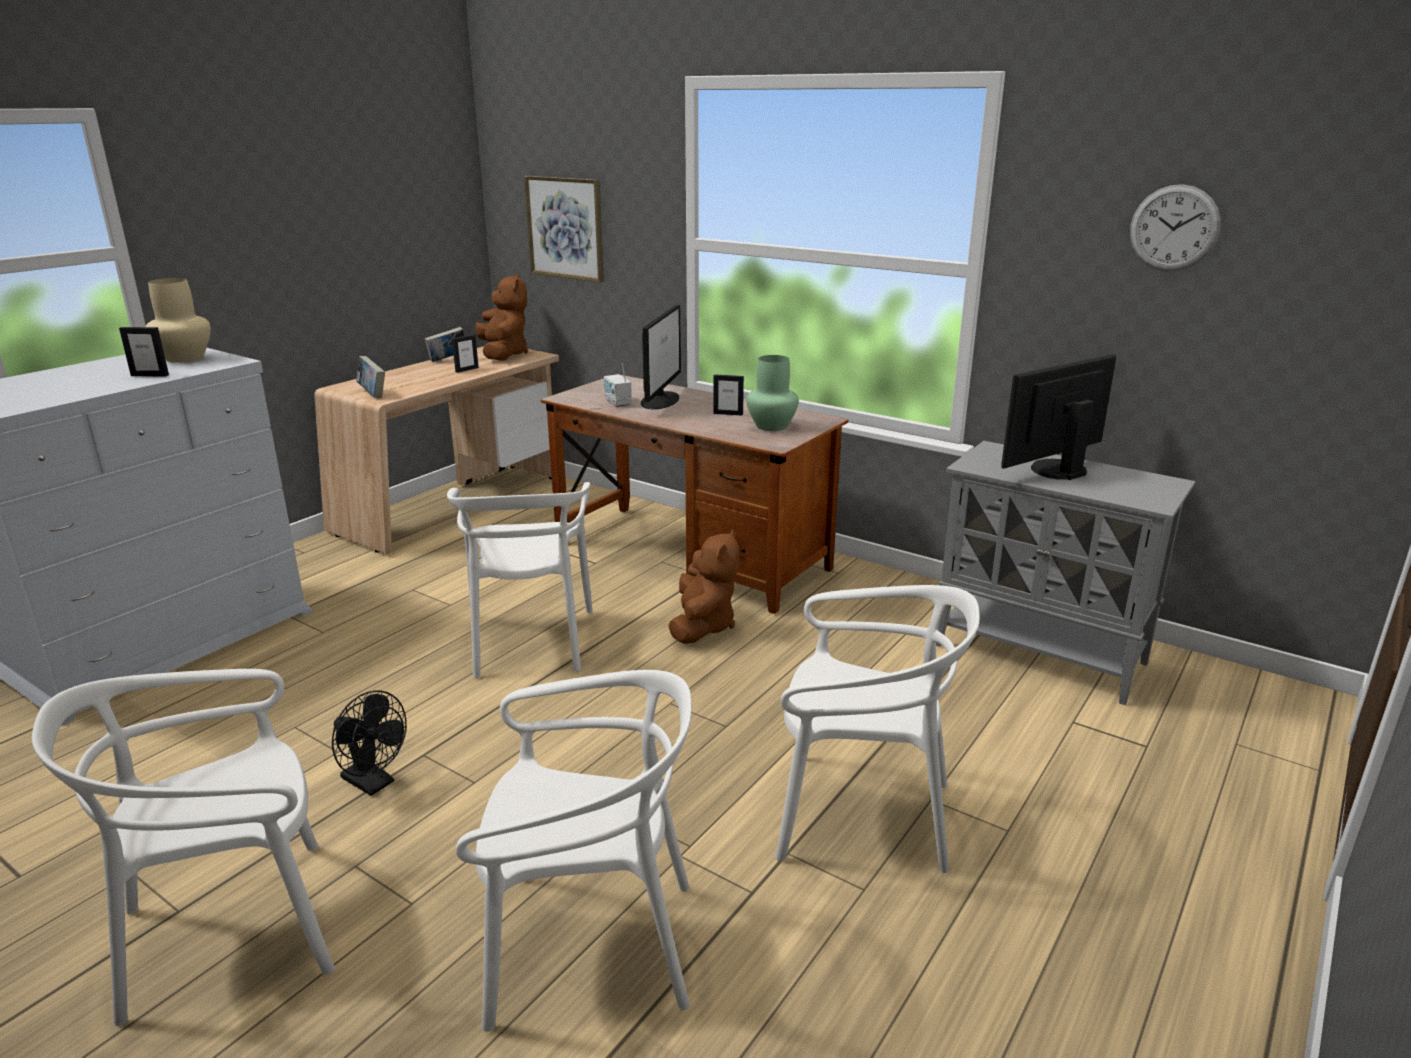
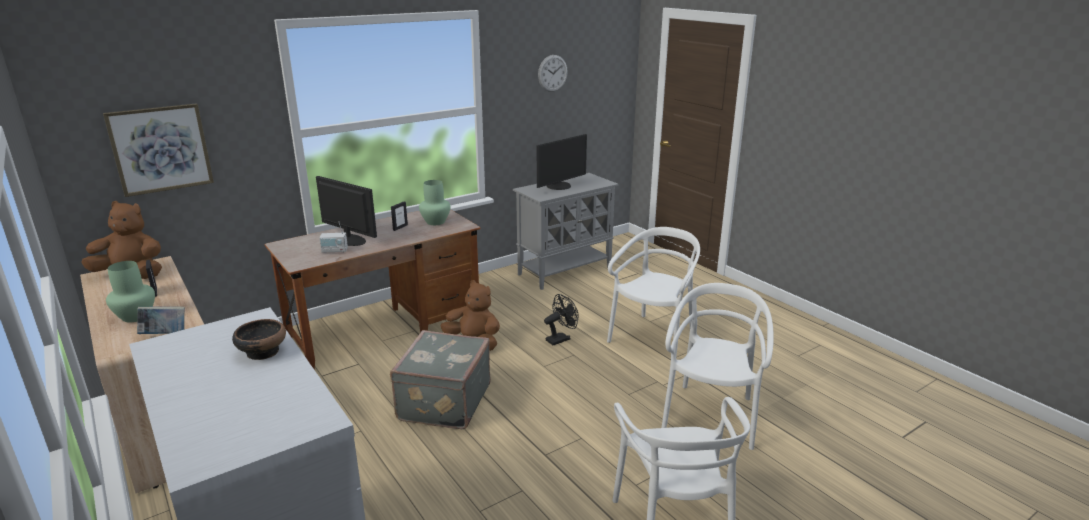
camera: 70 degrees left, 0 degrees up
picture frame [119,327,169,376] -> bowl [232,319,286,360]
beige vase [146,278,211,363] -> none
black fan [332,691,407,796] -> black fan moved to [544,294,579,345]
book [424,327,464,362] -> none
white chair [447,482,593,678] -> grey suitcase [390,330,491,429]
monitor [1001,354,1116,480] -> monitor turned 120 degrees counterclockwise [537,134,587,190]
none -> green vase [106,261,155,322]

